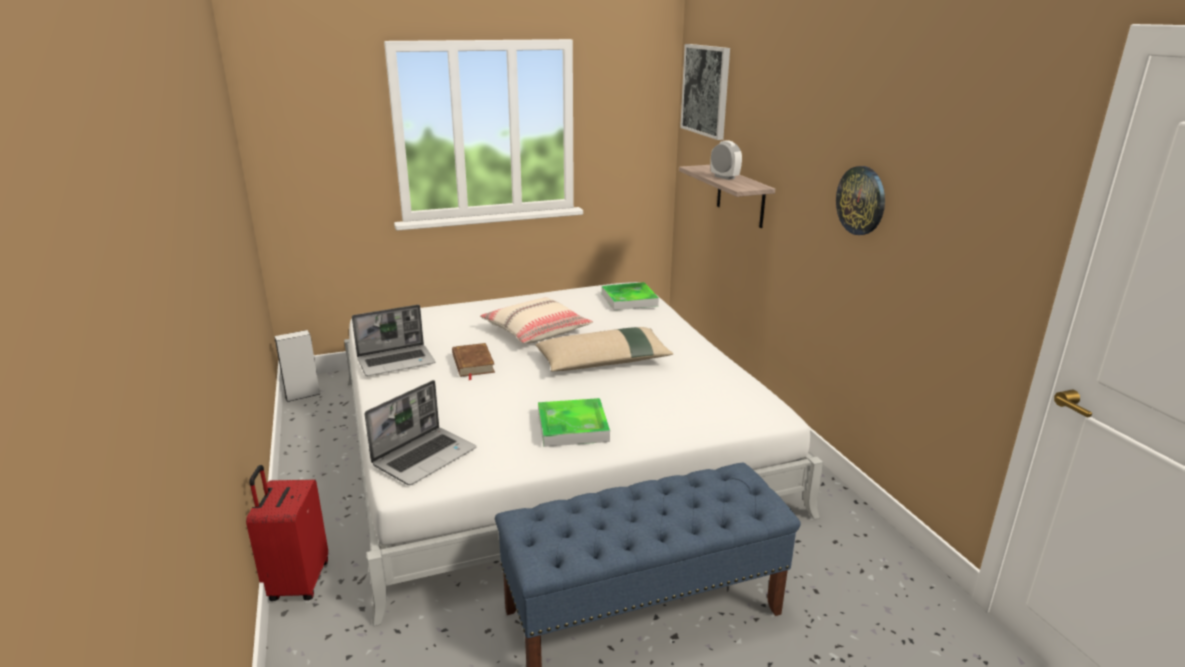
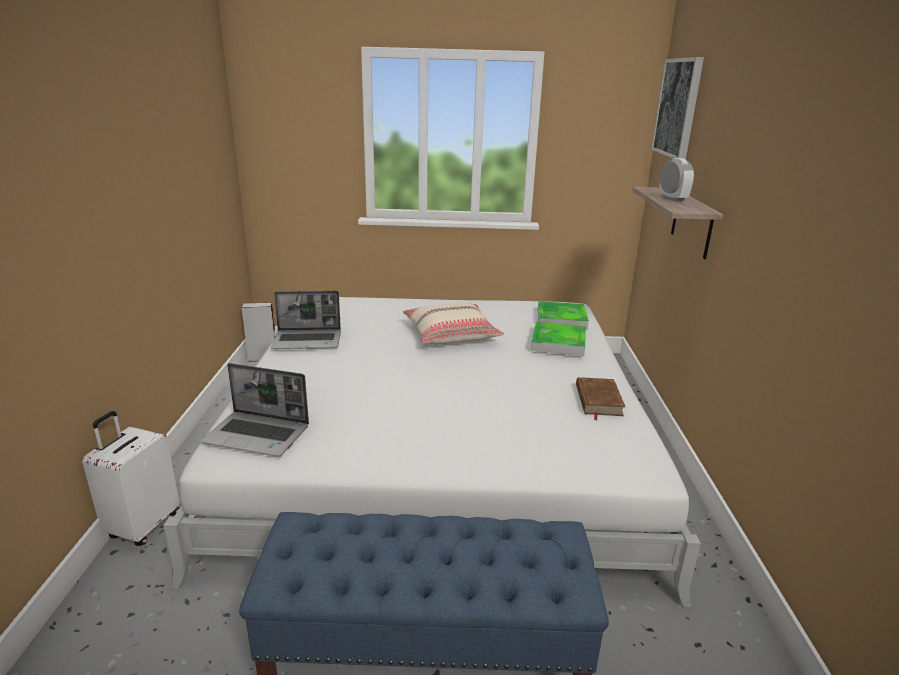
camera: 20 degrees right, 0 degrees up
red suitcase [246,465,328,601] -> white suitcase [82,411,180,546]
laptop [365,380,476,485] -> laptop turned 45 degrees clockwise [201,363,309,457]
brown book [452,343,495,380] -> brown book moved to [576,377,625,420]
beige pillow [535,327,674,371] -> none
tray [538,398,610,447] -> tray moved to [531,322,586,356]
wall clock [836,166,885,235] -> none

